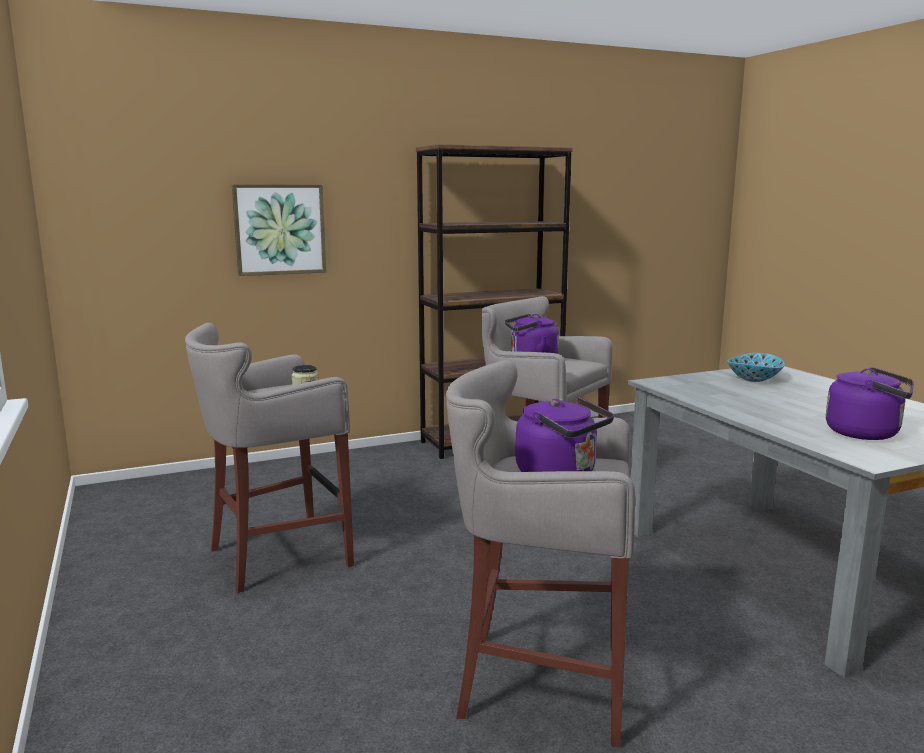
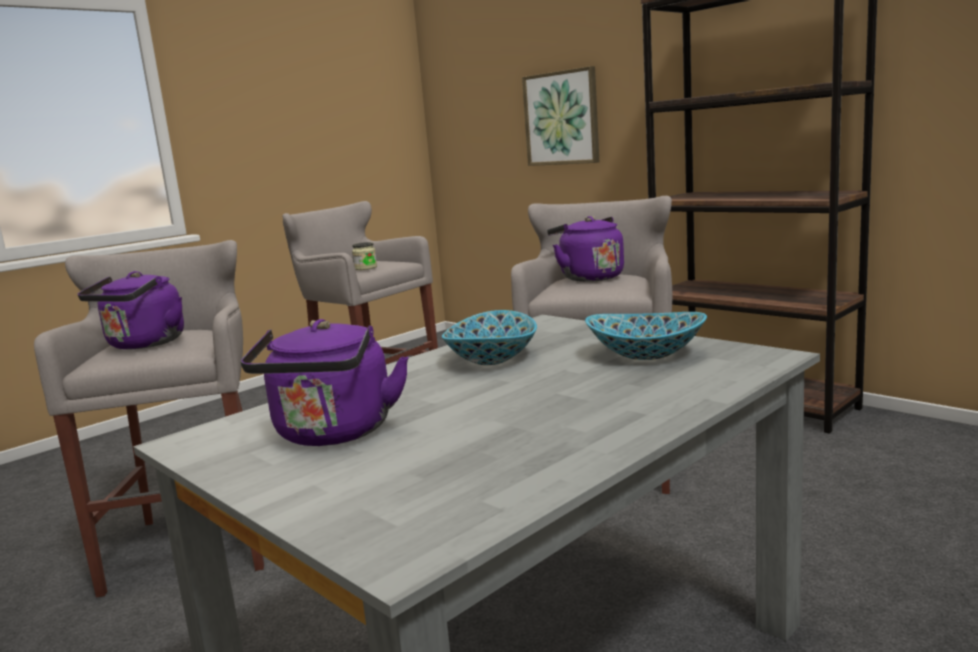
camera: 70 degrees right, 0 degrees up
none -> bowl [442,310,537,365]

